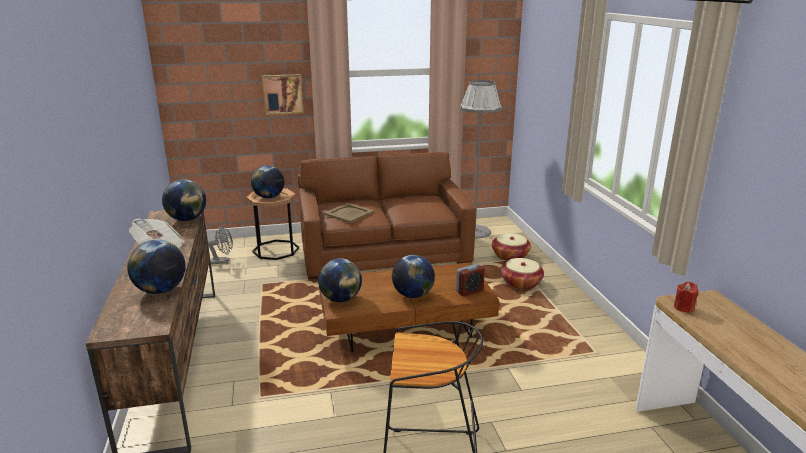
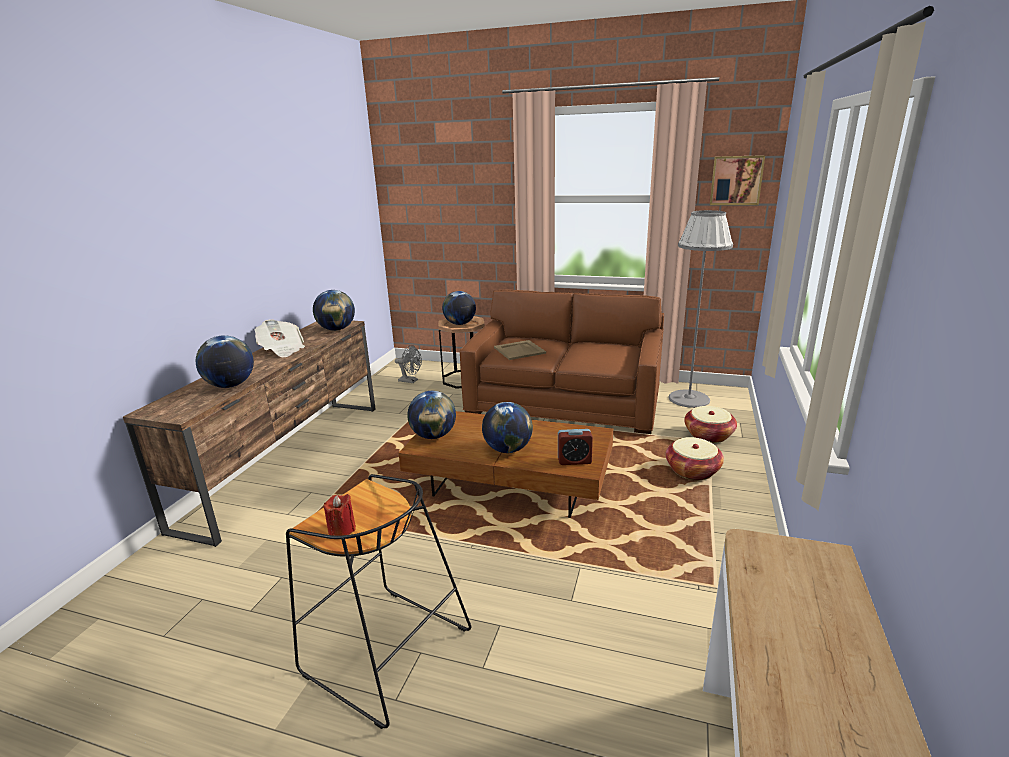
camera: 30 degrees right, 0 degrees up
picture [262,74,303,115] -> picture moved to [710,155,765,205]
red candle [674,282,698,313] -> red candle moved to [324,494,356,536]

